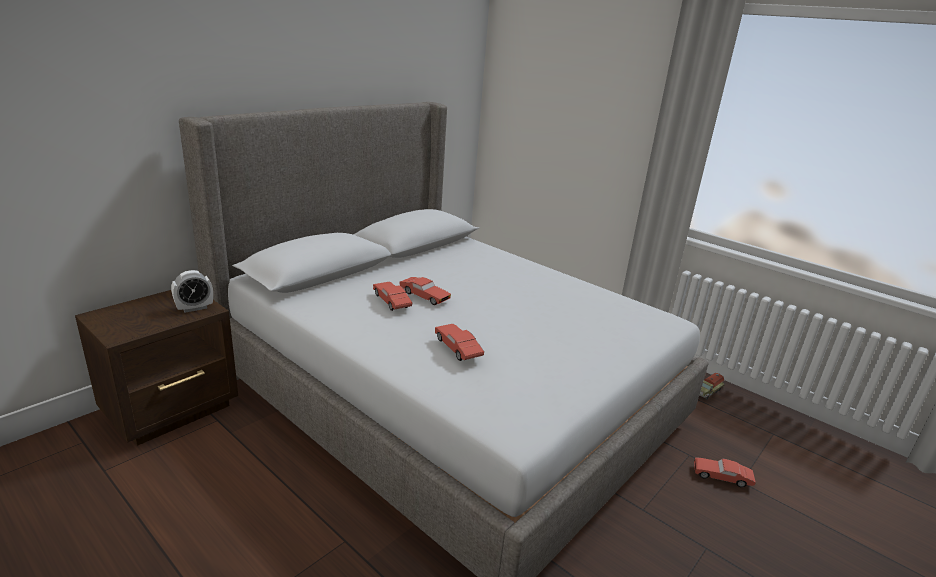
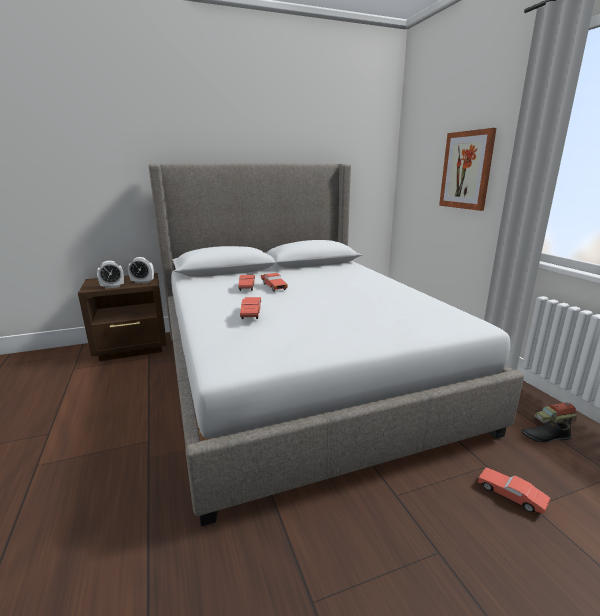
camera: 30 degrees right, 5 degrees down
none -> alarm clock [97,261,124,289]
none -> picture [439,128,497,211]
none -> black shoe [521,420,572,443]

